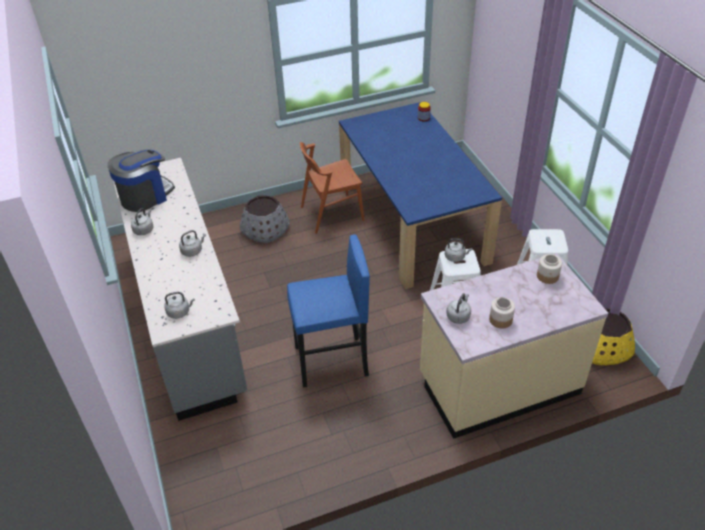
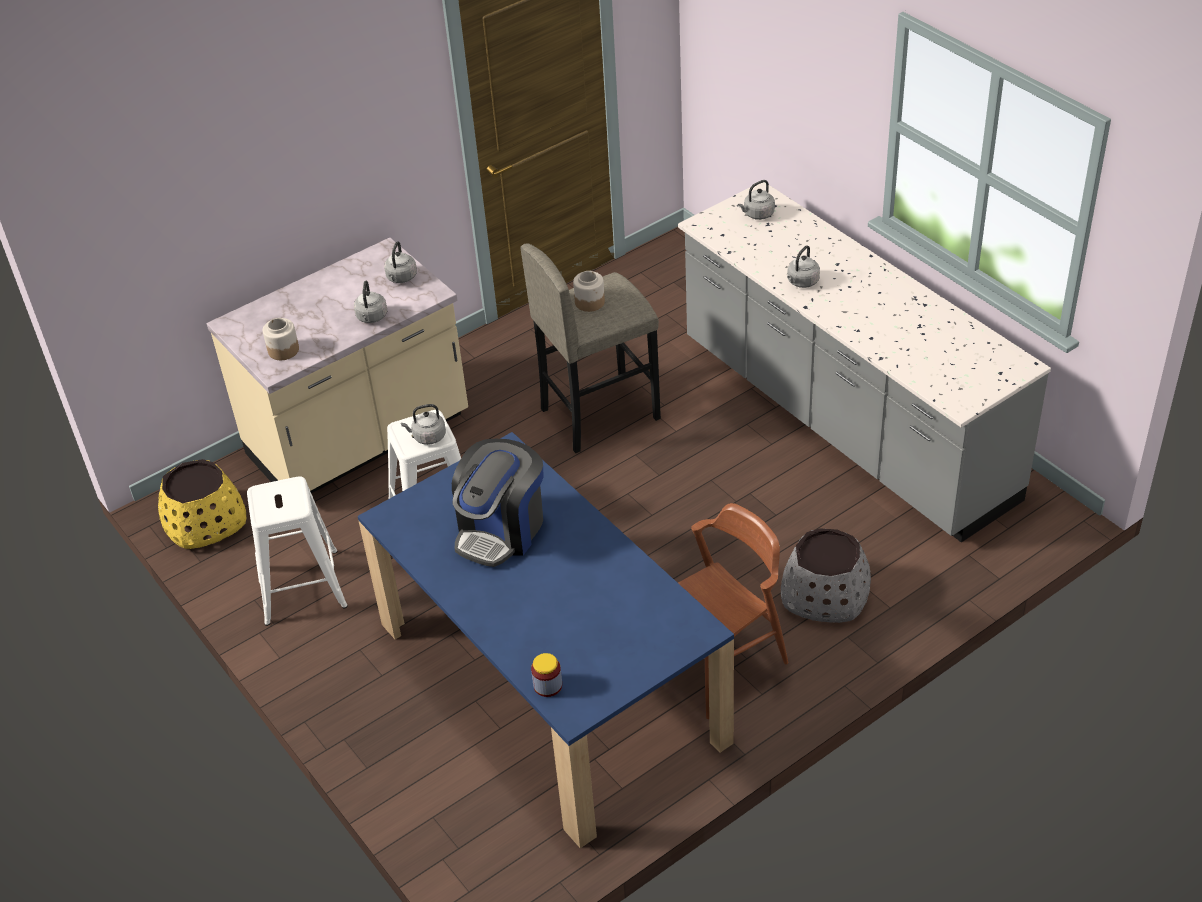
camera: 165 degrees right, 0 degrees up
coffee machine [108,150,175,212] -> coffee machine moved to [452,439,543,567]
grey kettle [131,208,153,235] -> grey kettle moved to [354,281,387,323]
blue stool [287,234,370,388] -> grey stool [520,243,661,453]
jar [489,297,515,329] -> jar moved to [573,271,605,312]

